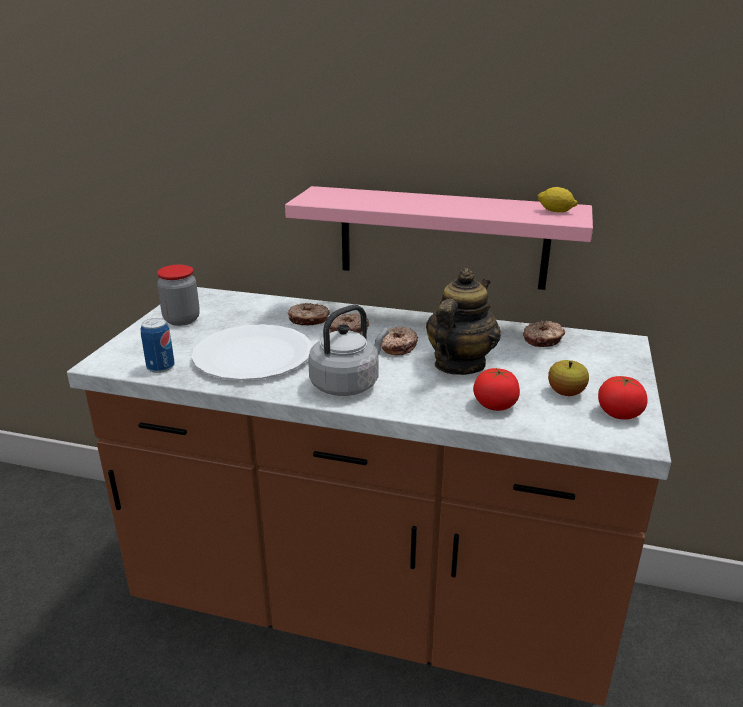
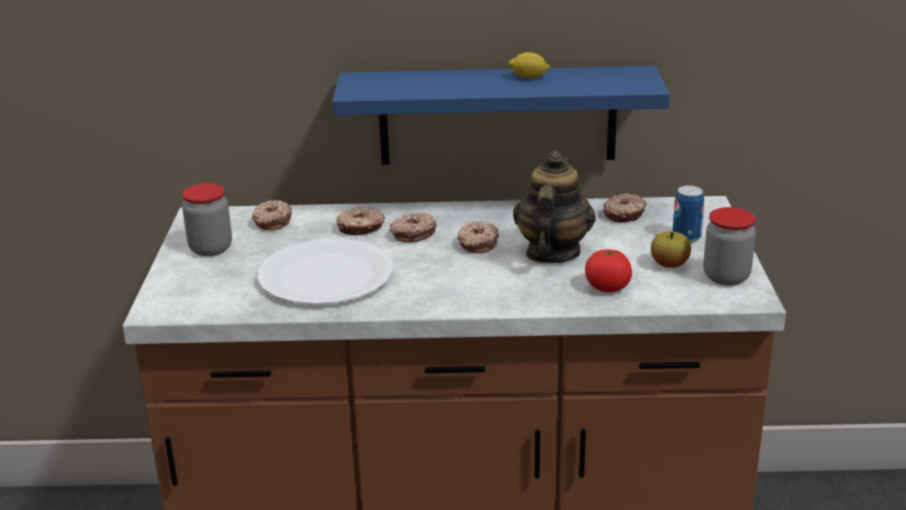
camera: 15 degrees left, 0 degrees up
can [141,318,175,373] -> can moved to [672,185,704,243]
pink shelf [285,186,593,290] -> blue shelf [332,66,670,165]
grey kettle [308,305,389,396] -> none
lemon [537,187,578,212] -> lemon moved to [508,52,551,78]
tomato [598,376,648,420] -> jar [703,207,756,286]
none -> donut [252,200,292,230]

